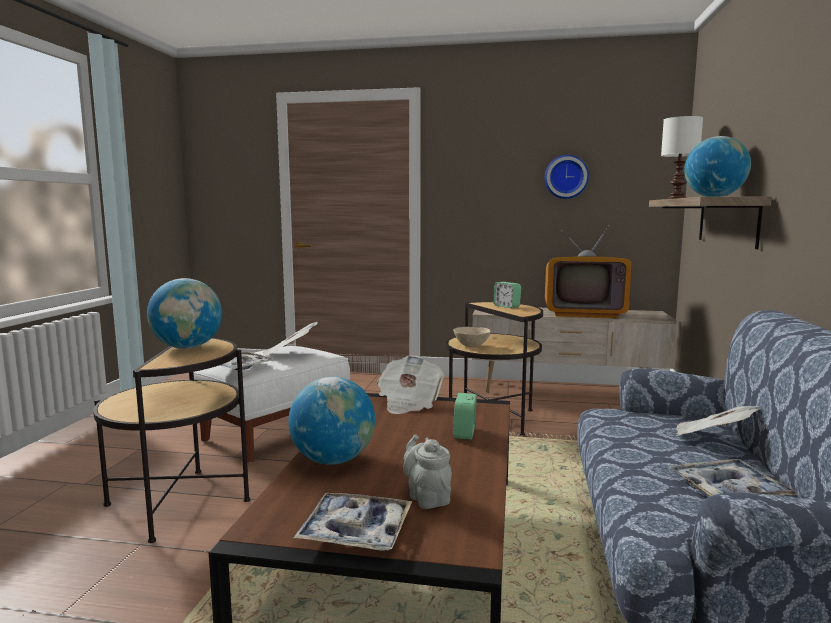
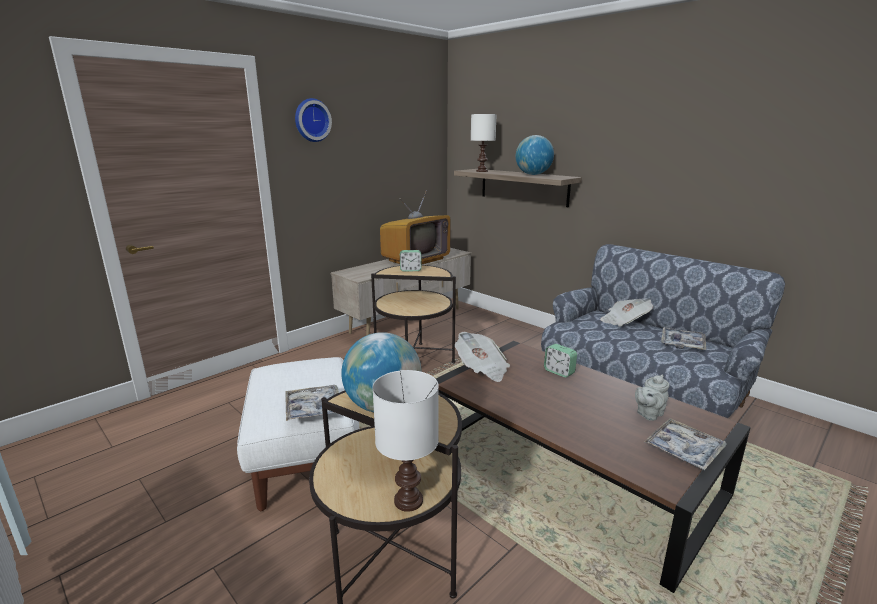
camera: 55 degrees left, 10 degrees up
newspaper [263,322,317,356] -> none
globe [288,377,375,465] -> none
grey teapot [403,434,452,509] -> grey teapot turned 45 degrees counterclockwise [635,374,670,421]
beige bowl [453,327,491,347] -> none
wall clock [545,155,589,199] -> wall clock moved to [295,98,332,142]
none -> white table lamp [372,370,439,512]

